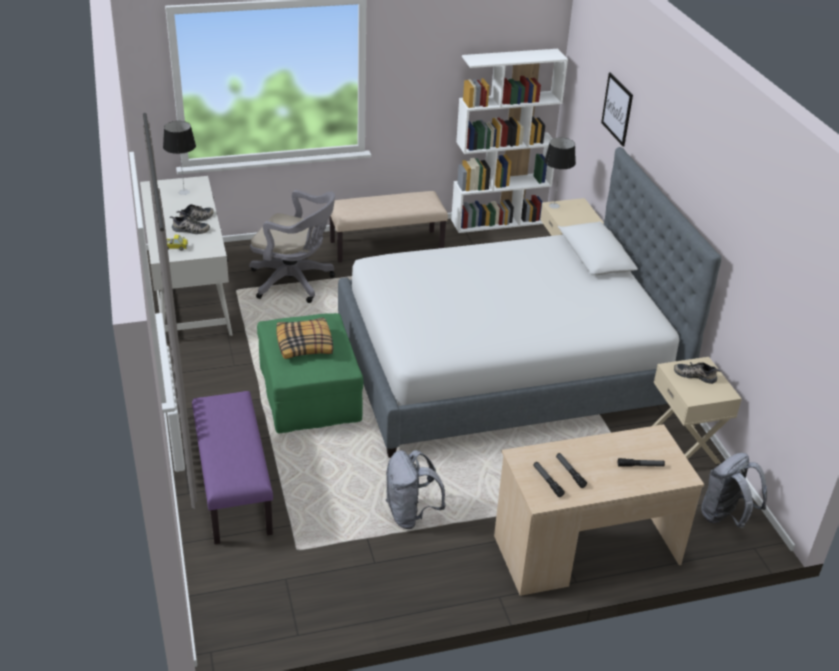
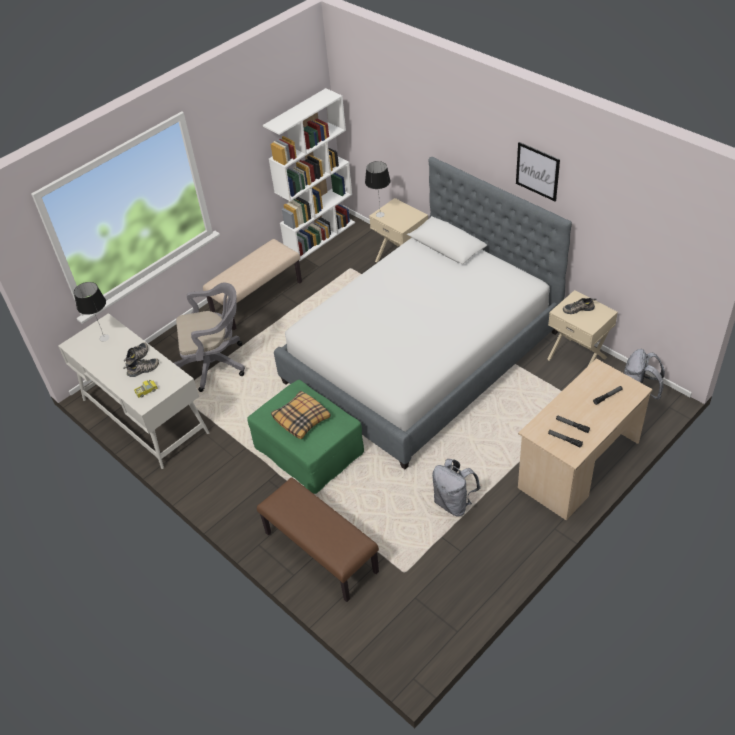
camera: 25 degrees left, 10 degrees up
purple bench [192,391,273,544] -> brown bench [257,477,379,602]
picture [601,72,633,147] -> picture moved to [516,142,560,201]

